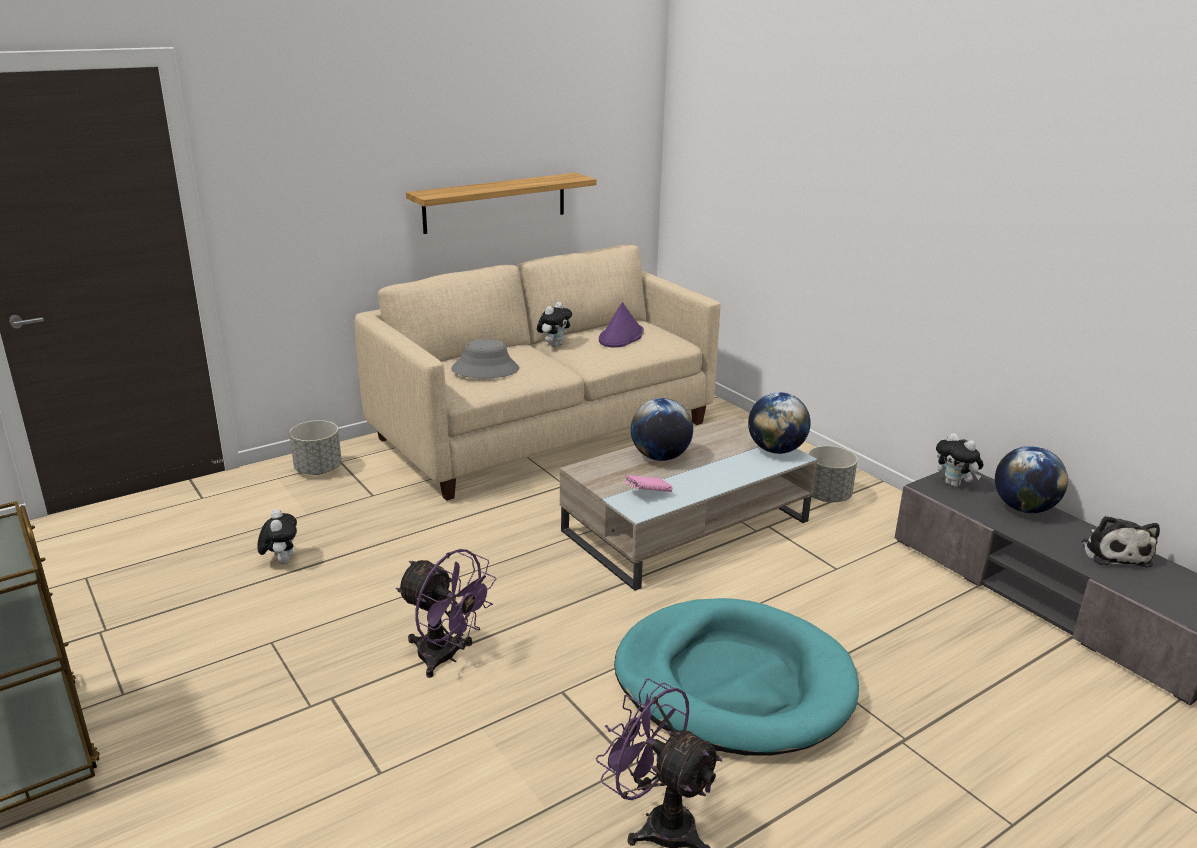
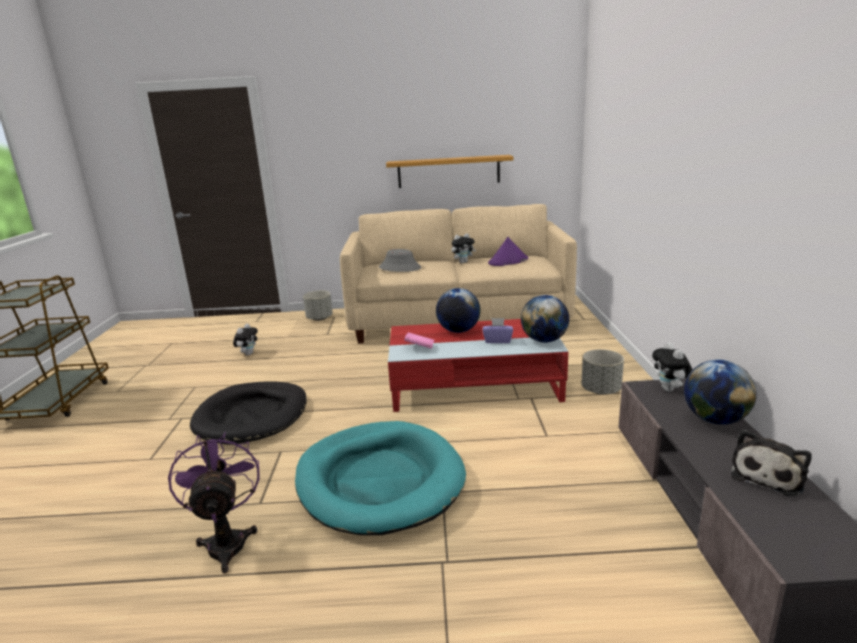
camera: 35 degrees right, 5 degrees down
purple fan [396,549,496,678] -> black dog bed [190,381,307,445]
beige coffee table [560,415,817,591] -> red coffee table [388,319,568,412]
none -> purple tissue box [482,318,513,343]

